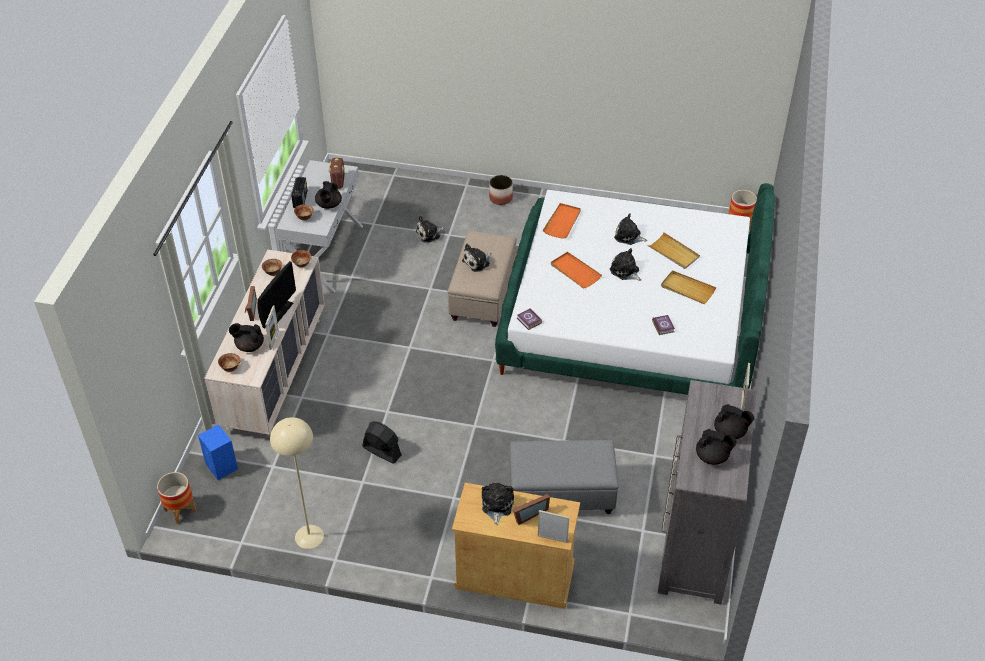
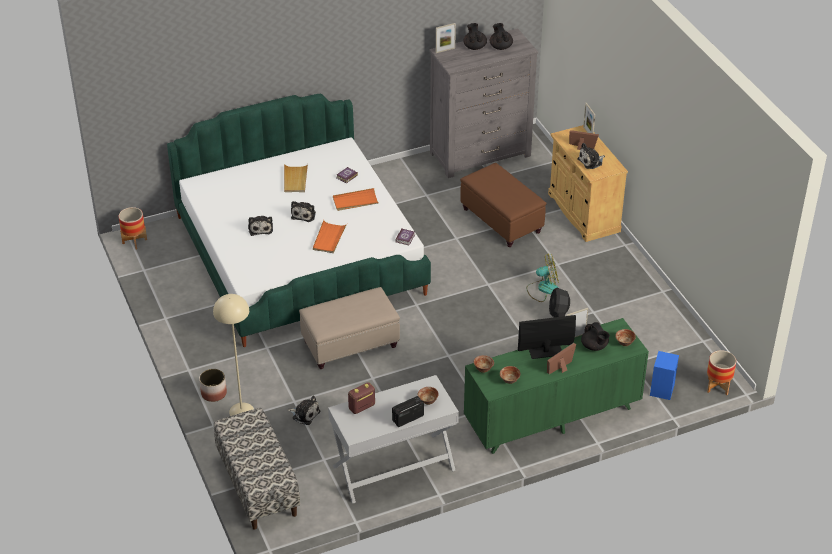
camera: 125 degrees left, 5 degrees down
beige dresser [204,250,325,437] -> green dresser [464,318,649,454]
beige floor lamp [270,417,324,549] -> beige floor lamp moved to [213,294,254,416]
black teapot [315,181,342,209] -> none
plush toy [462,244,491,272] -> none
grey ottoman [510,440,618,514] -> brown ottoman [460,163,546,247]
orange tray [543,203,581,239] -> orange tray moved to [333,188,379,211]
beige tray [647,232,700,269] -> none
none -> bench [214,408,300,530]
none -> fan [526,254,559,302]

